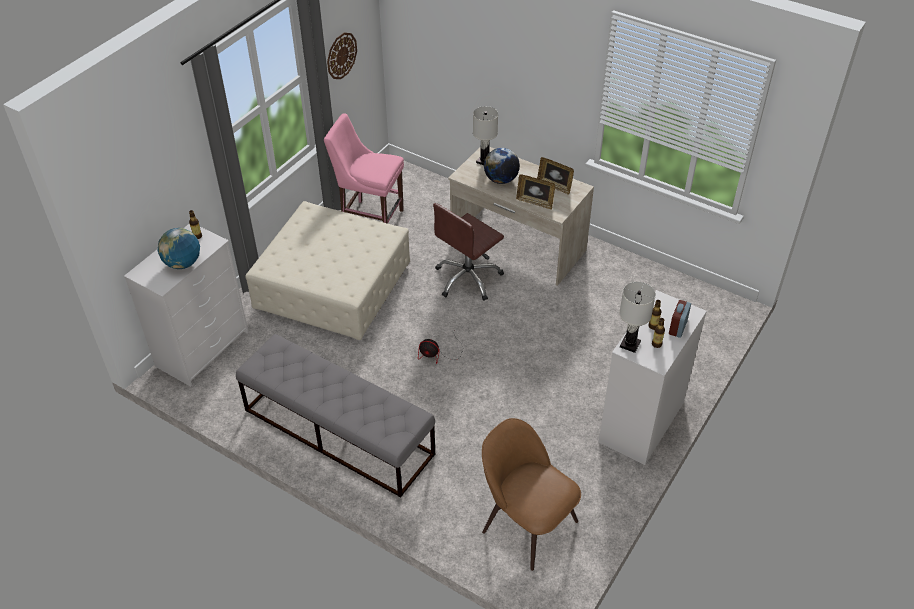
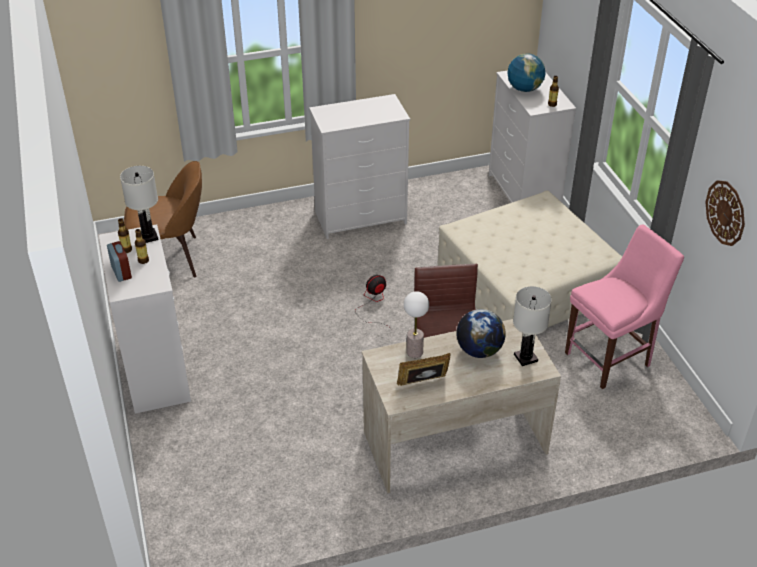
camera: 130 degrees right, 5 degrees down
grey bench [236,334,435,498] -> white dresser [309,94,410,239]
picture frame [516,175,555,210] -> table lamp [404,291,429,358]

